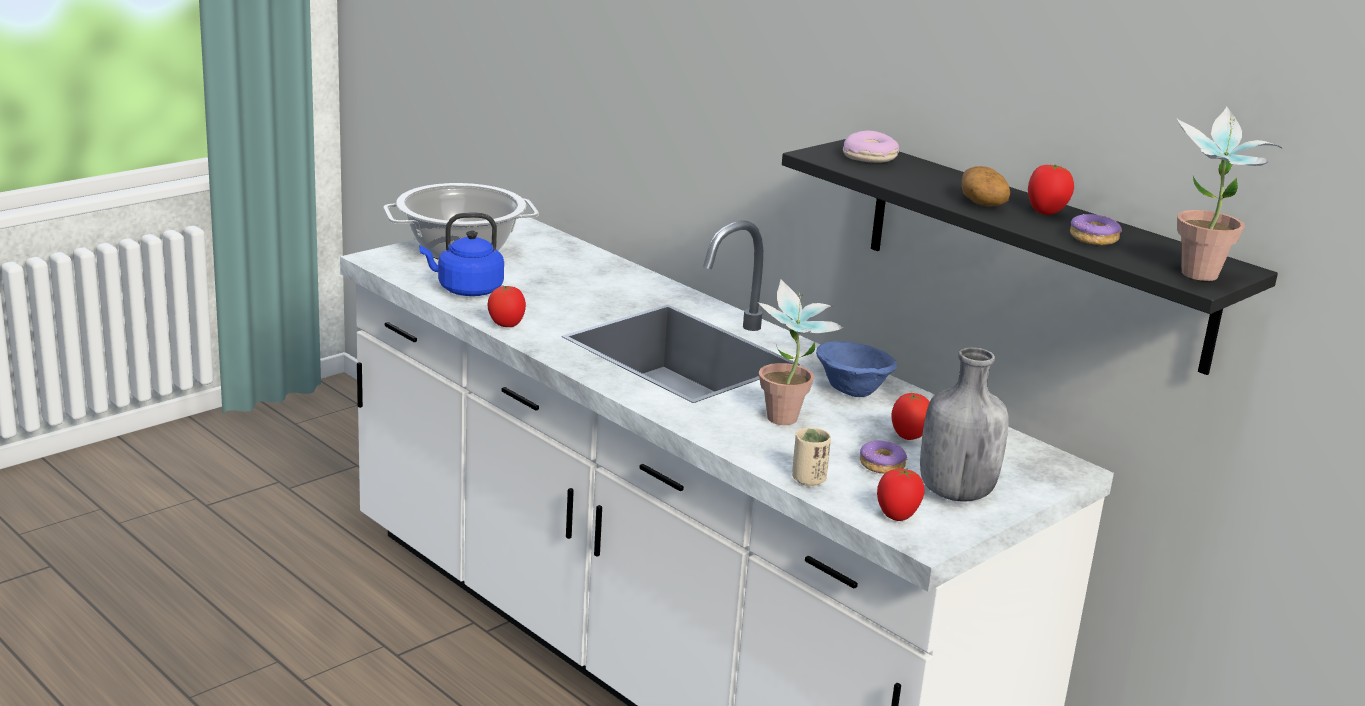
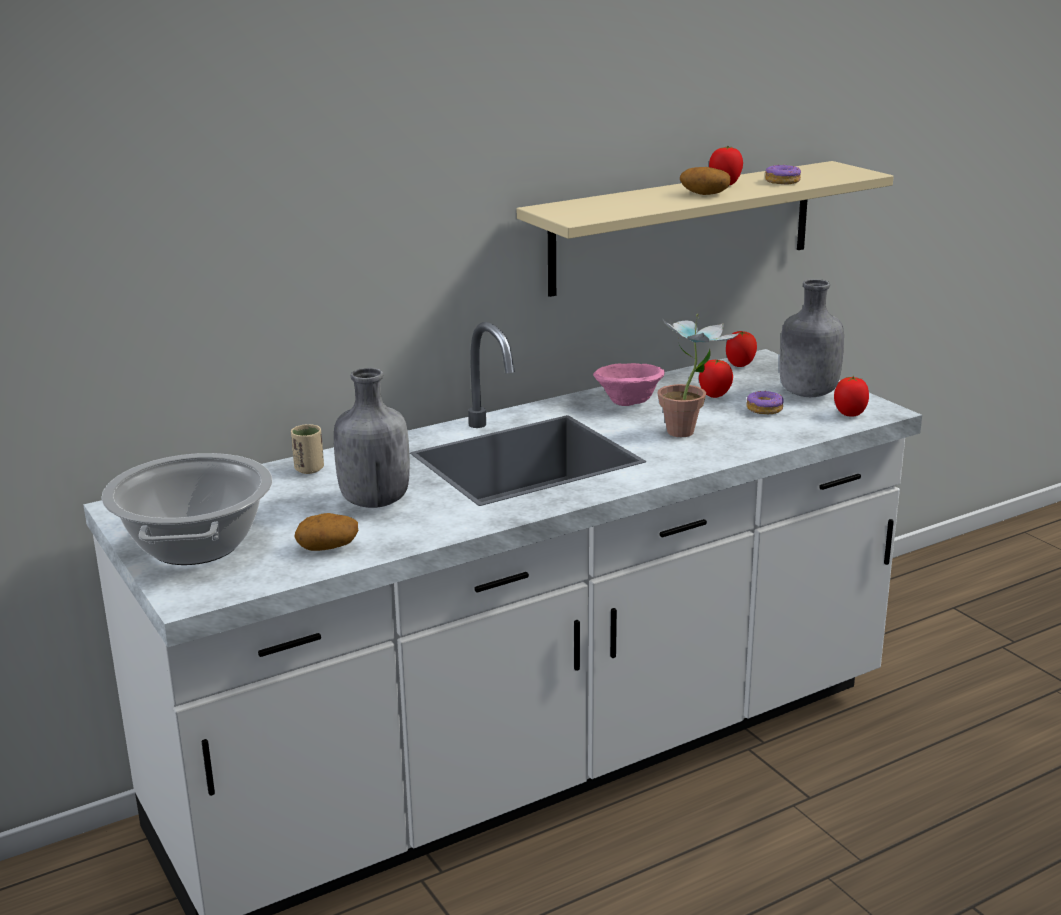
camera: 75 degrees left, 0 degrees up
blue kettle [419,213,504,296] -> potato [295,513,358,551]
tomato [487,286,526,327] -> tomato moved to [726,331,757,367]
black shelf [782,139,1278,375] -> beige shelf [517,161,894,297]
beige cup [792,427,831,486] -> beige cup moved to [291,424,324,474]
blue bowl [816,341,897,397] -> pink bowl [593,363,665,406]
donut [843,131,899,163] -> none
potted plant [1177,107,1283,281] -> none
none -> grey bottle [334,368,410,508]

